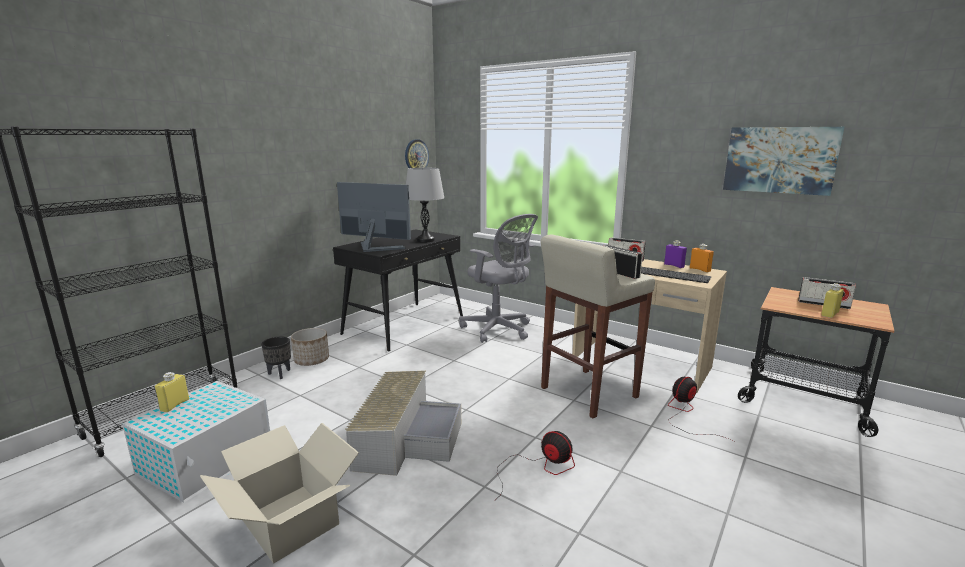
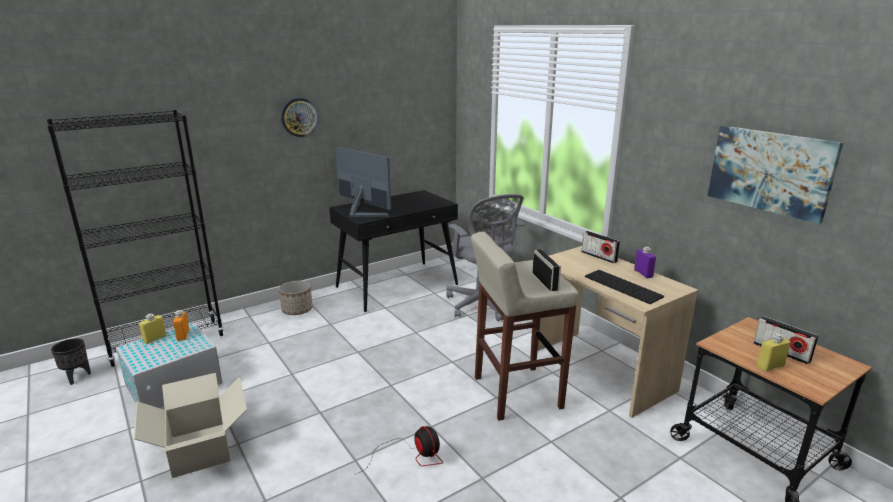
camera: 20 degrees right, 5 degrees up
black planter [261,337,291,379] -> black planter moved to [51,338,91,385]
grey storage box [345,371,461,476] -> none
wall clock [405,140,429,168] -> wall clock moved to [281,98,319,137]
grey table lamp [406,168,444,242] -> none
fan [668,377,734,442] -> none
orange bottle [690,244,714,272] -> orange bottle moved to [173,310,189,341]

